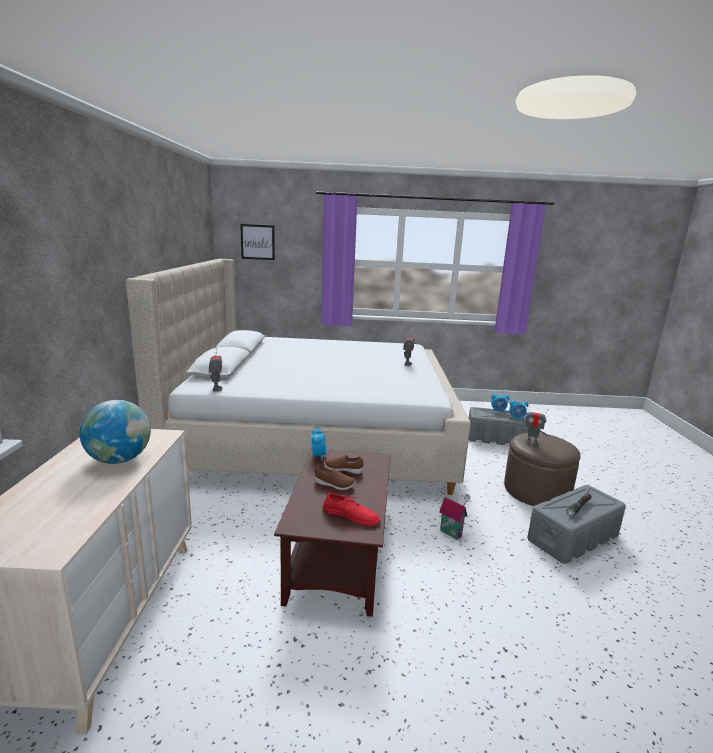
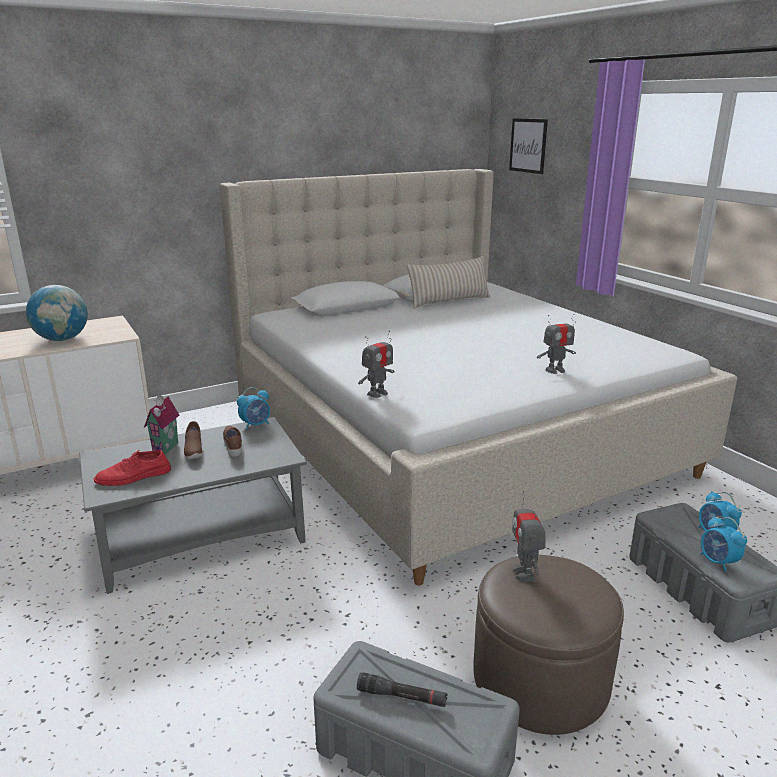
camera: 60 degrees right, 5 degrees up
toy robot [209,348,222,391] -> toy robot moved to [358,331,395,398]
brown coffee table [274,449,390,617] -> grey coffee table [79,417,307,594]
red shoe [323,492,380,526] -> red shoe turned 75 degrees clockwise [94,450,171,486]
toy house [439,494,470,539] -> toy house moved to [144,395,179,454]
none -> beige pillow [407,256,490,308]

